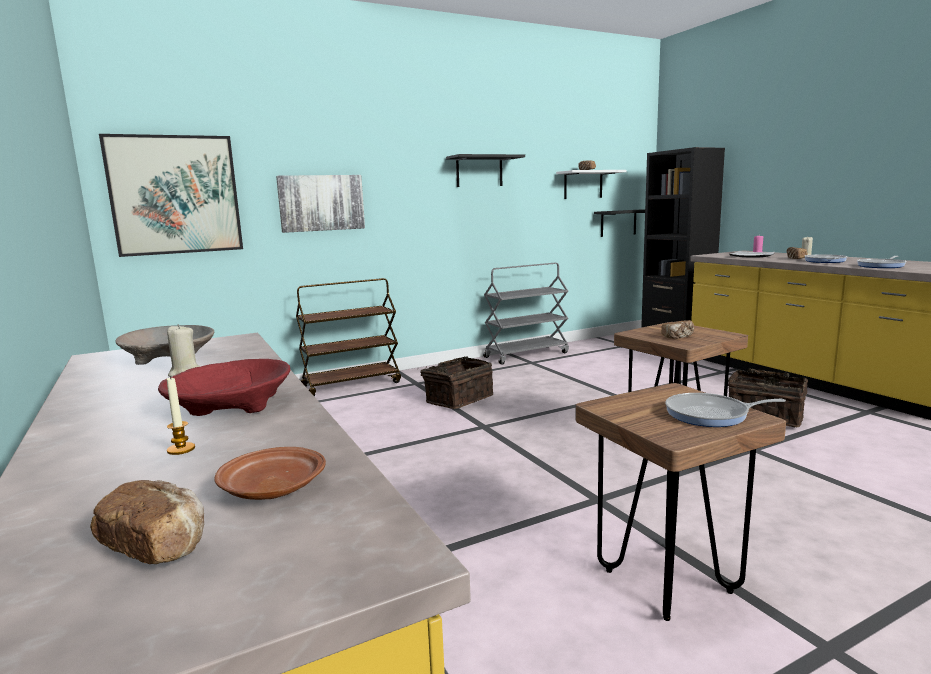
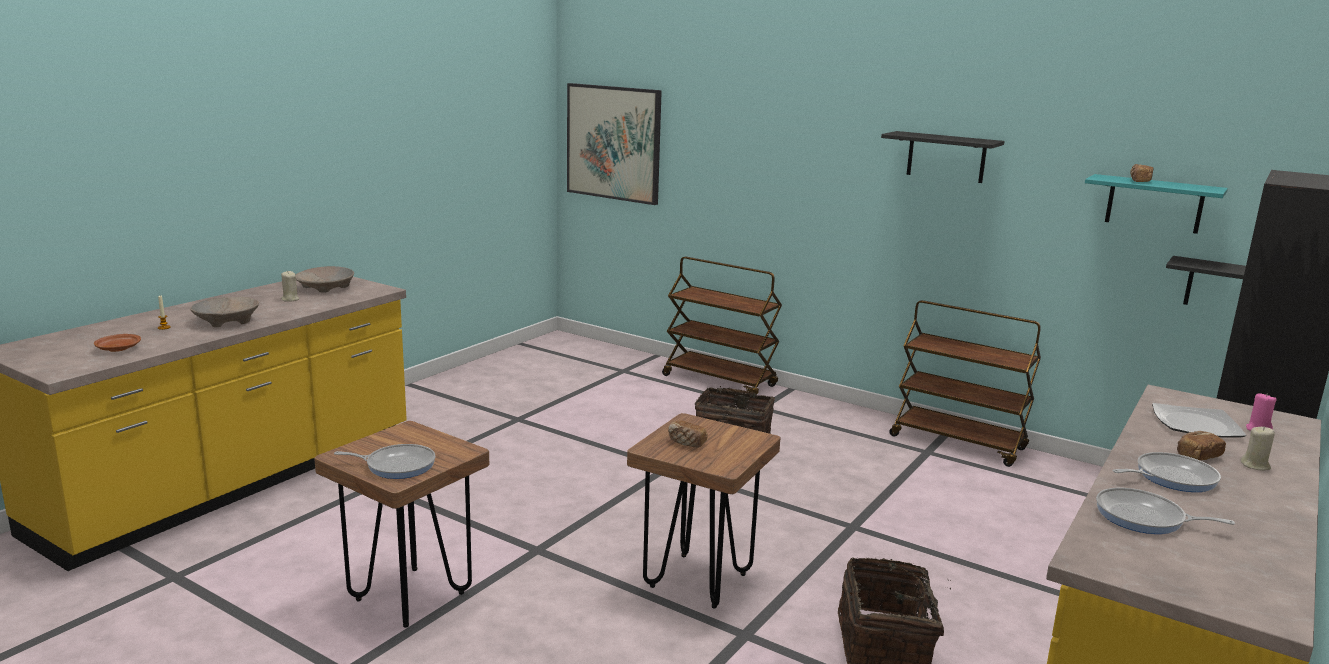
camera: 60 degrees right, 5 degrees up
bread [90,480,204,564] -> none
red bowl [158,359,290,416] -> beige bowl [190,297,259,327]
picture [276,175,365,233] -> none
grey cart [483,263,569,365] -> brown cart [889,300,1041,467]
white shelf [556,170,627,199] -> turquoise shelf [1085,174,1228,234]
frying pan [665,393,786,427] -> frying pan turned 120 degrees clockwise [334,444,435,479]

